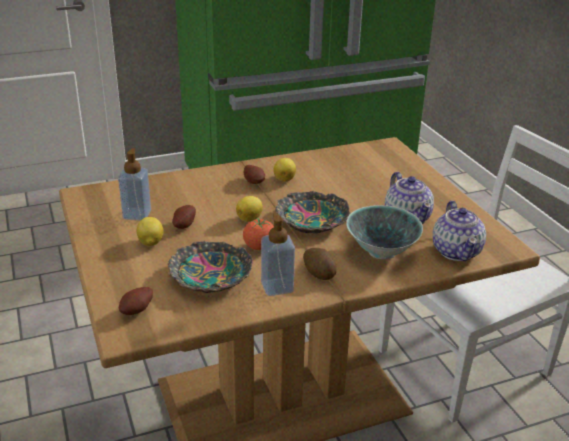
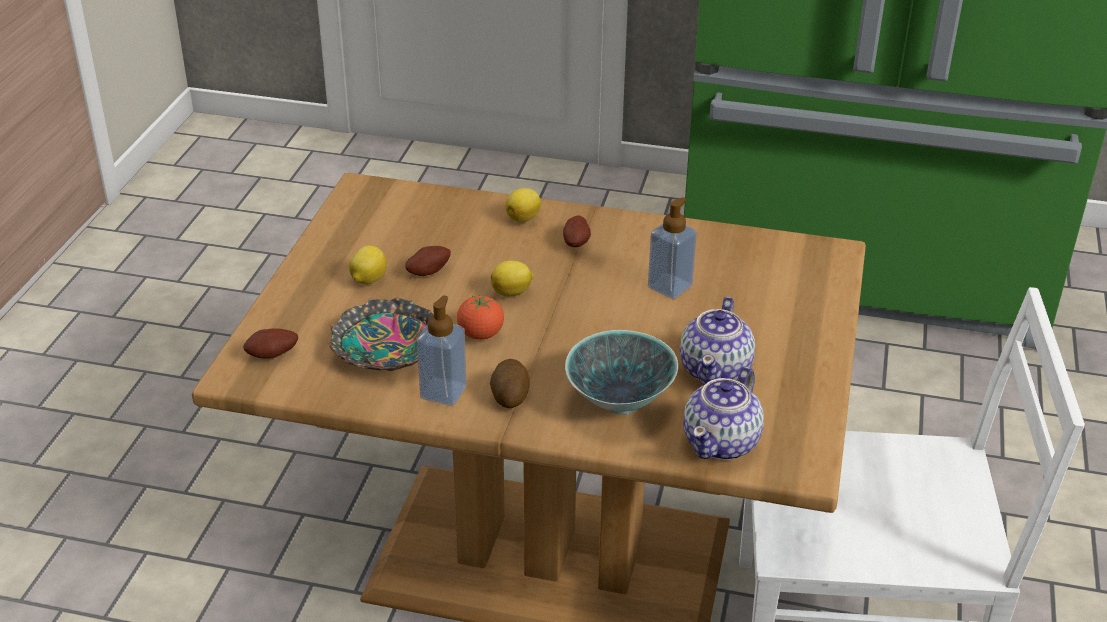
camera: 35 degrees right, 5 degrees up
soap dispenser [118,148,151,220] -> soap dispenser moved to [648,197,697,299]
lemon [273,158,296,182] -> lemon moved to [505,188,541,223]
bowl [275,191,351,234] -> none

